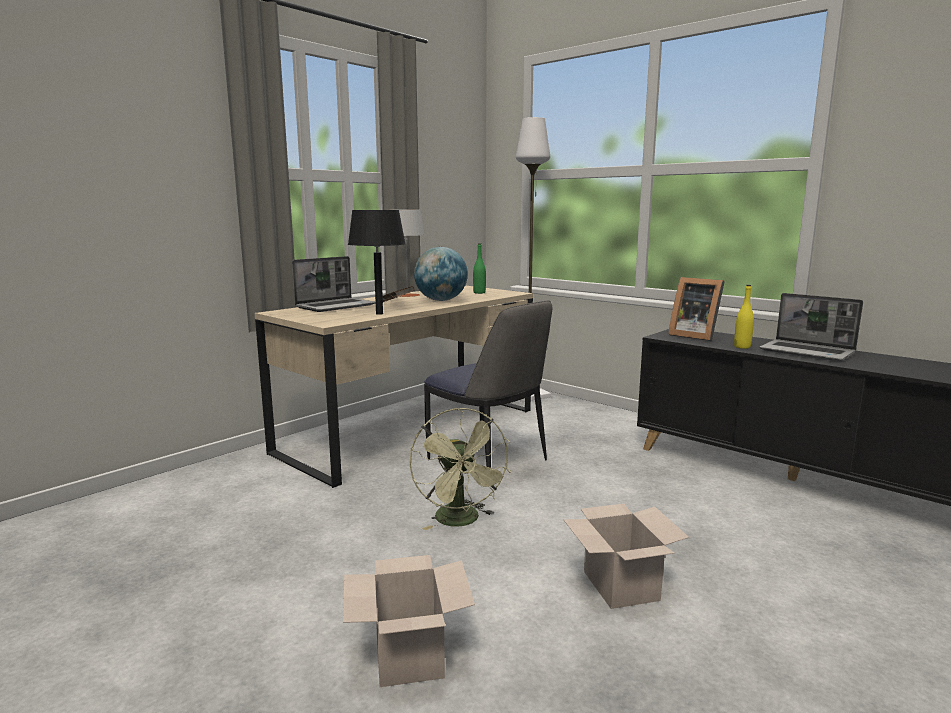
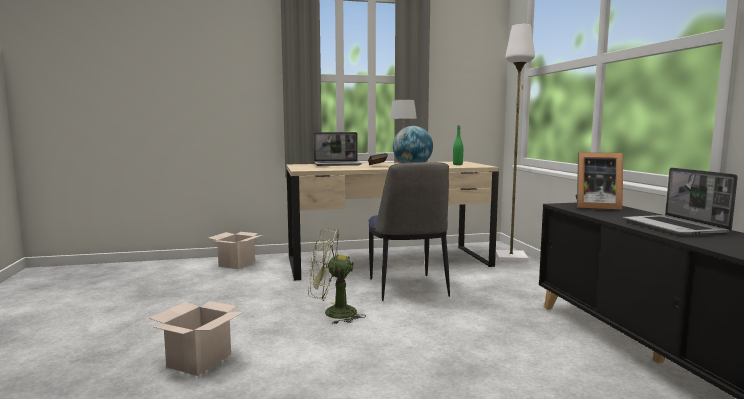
camera: 35 degrees right, 5 degrees down
black table lamp [348,210,406,315] -> none
green fan [409,407,511,530] -> green fan turned 75 degrees clockwise [308,228,366,324]
cardboard box [563,504,689,609] -> cardboard box moved to [209,232,263,269]
picture frame [668,277,725,341] -> picture frame turned 60 degrees counterclockwise [575,152,623,210]
yellow bottle [734,285,754,349] -> none

